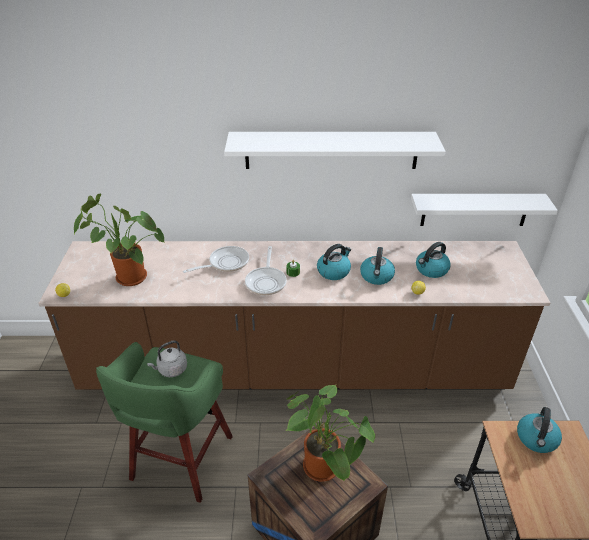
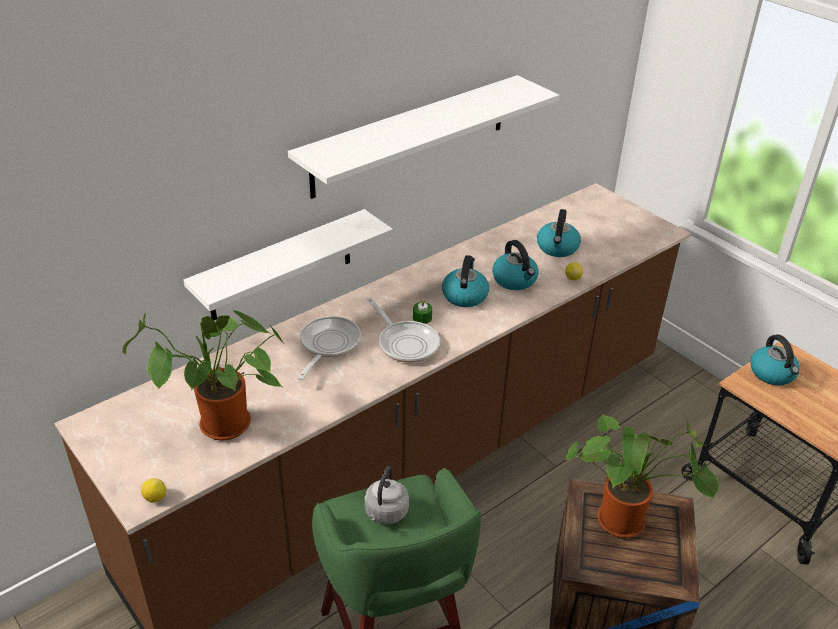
camera: 40 degrees left, 0 degrees up
white shelf [411,194,558,226] -> white shelf moved to [183,209,393,321]

